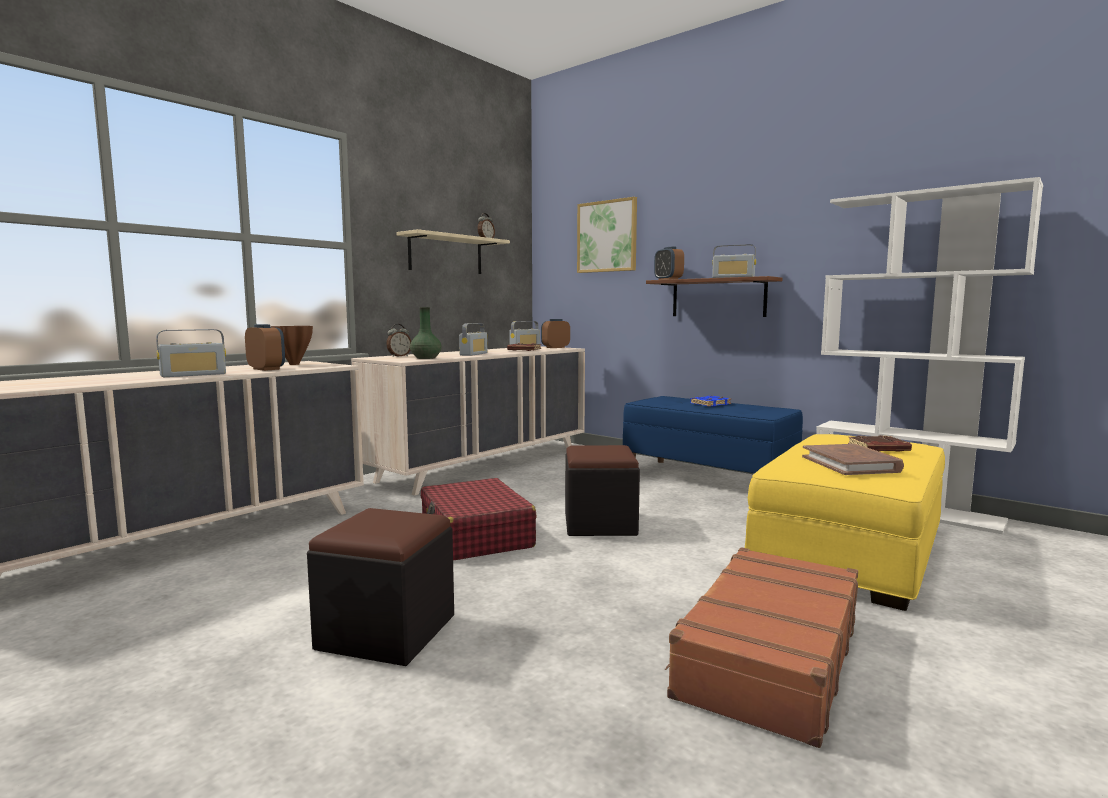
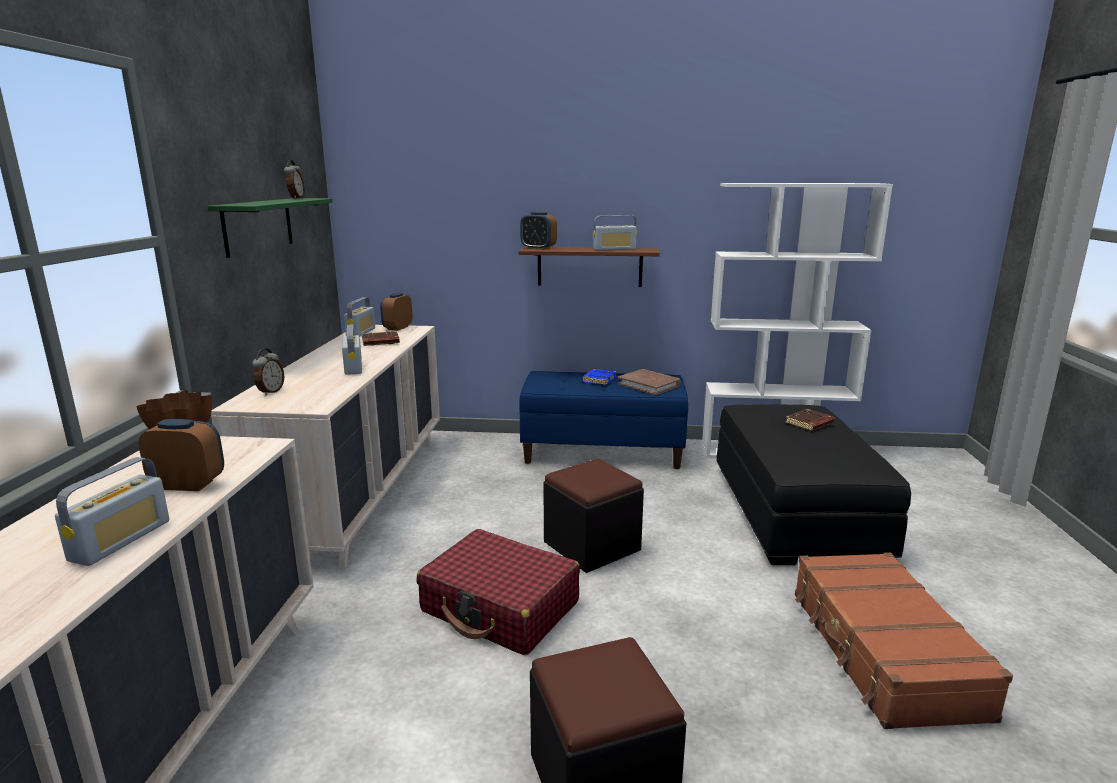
camera: 35 degrees left, 10 degrees up
beige shelf [396,229,510,274] -> green shelf [207,198,333,258]
green vase [410,307,442,359] -> none
picture [577,197,637,273] -> none
yellow ottoman [745,434,945,611] -> black ottoman [716,404,911,565]
brown book [802,444,904,475] -> brown book moved to [618,369,681,395]

